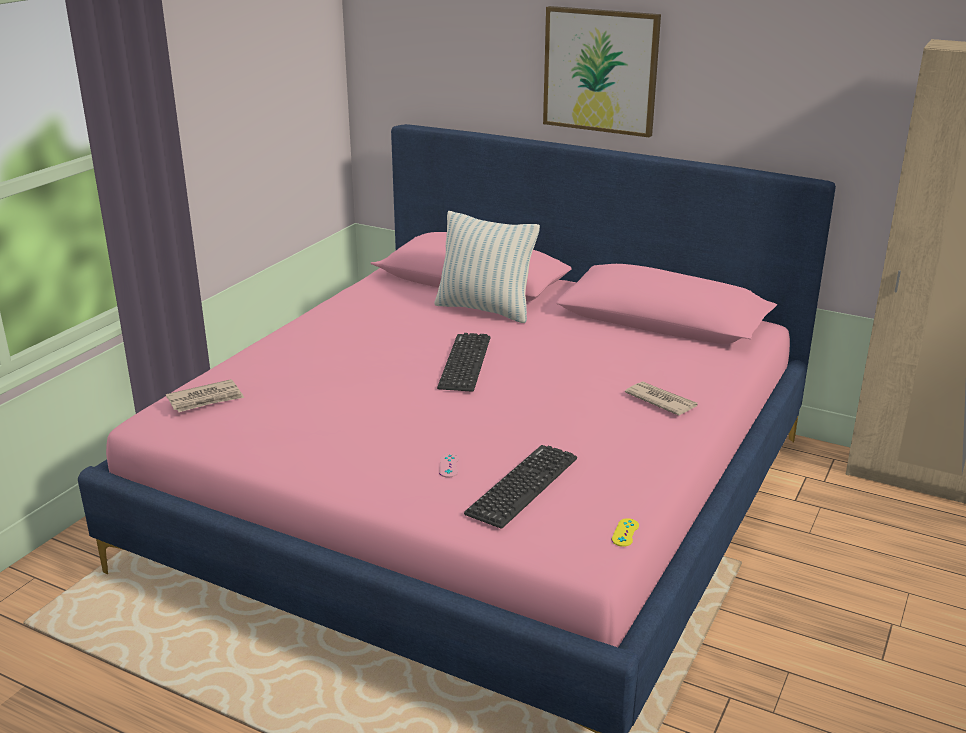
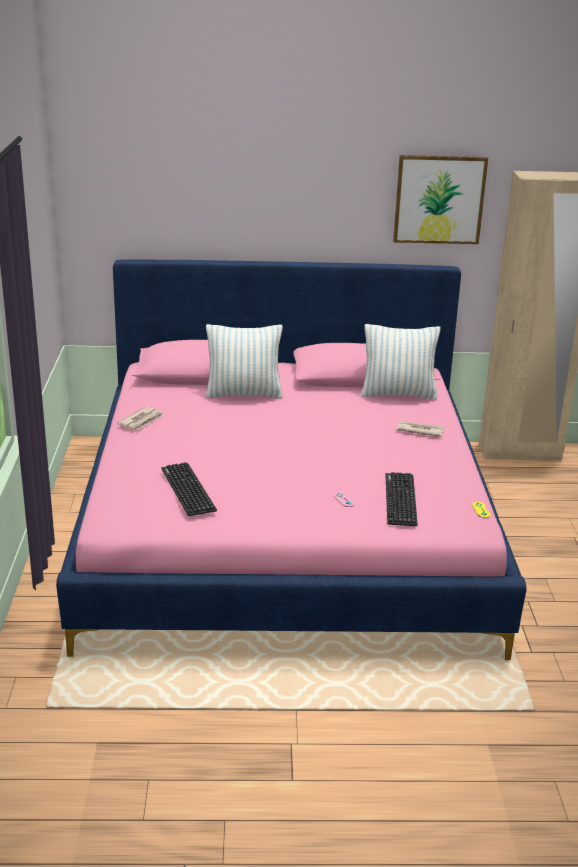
camera: 30 degrees left, 0 degrees up
newspaper [166,379,244,412] -> newspaper moved to [117,407,164,430]
keyboard [437,333,491,392] -> keyboard moved to [161,462,217,516]
picture [543,6,661,138] -> picture moved to [393,155,488,244]
none -> pillow [361,324,441,400]

